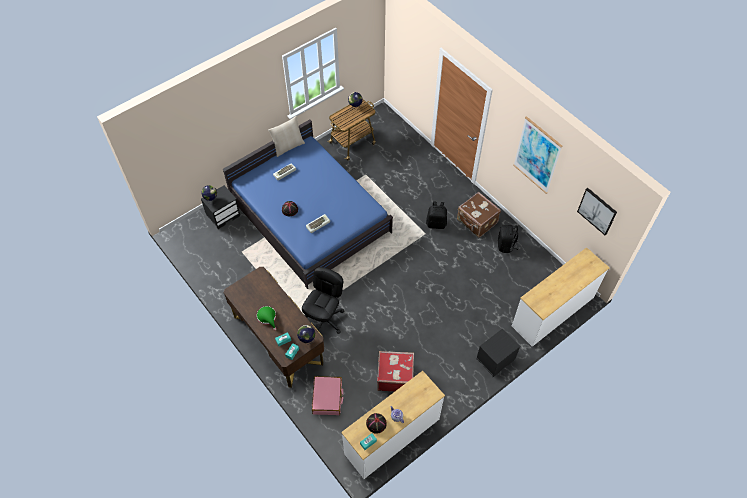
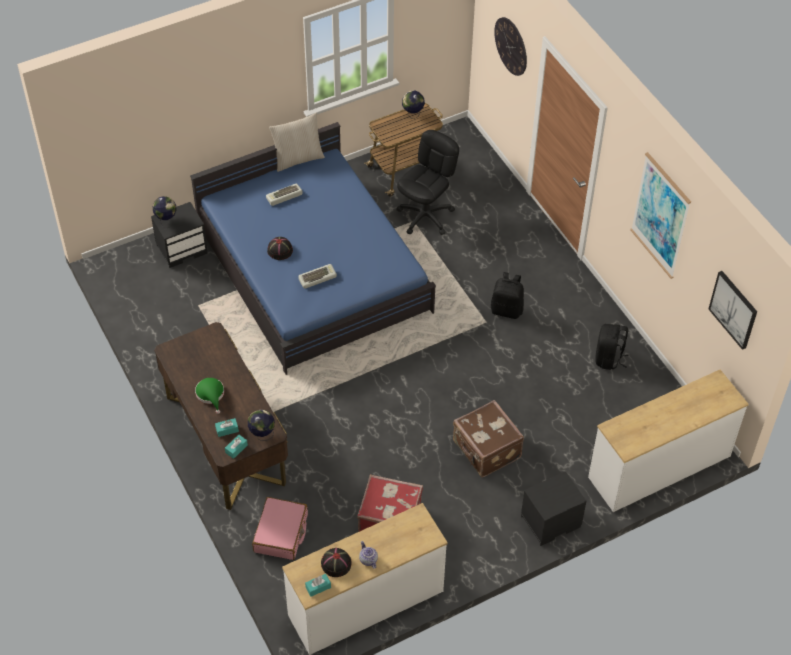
camera: 10 degrees right, 5 degrees down
black office chair [302,267,344,334] -> black office chair moved to [396,130,459,235]
brown suitcase [457,192,501,237] -> brown suitcase moved to [453,400,524,477]
none -> wall clock [494,17,527,76]

